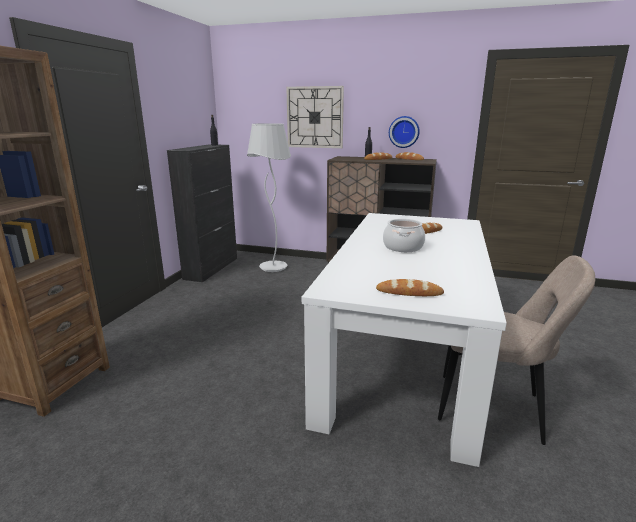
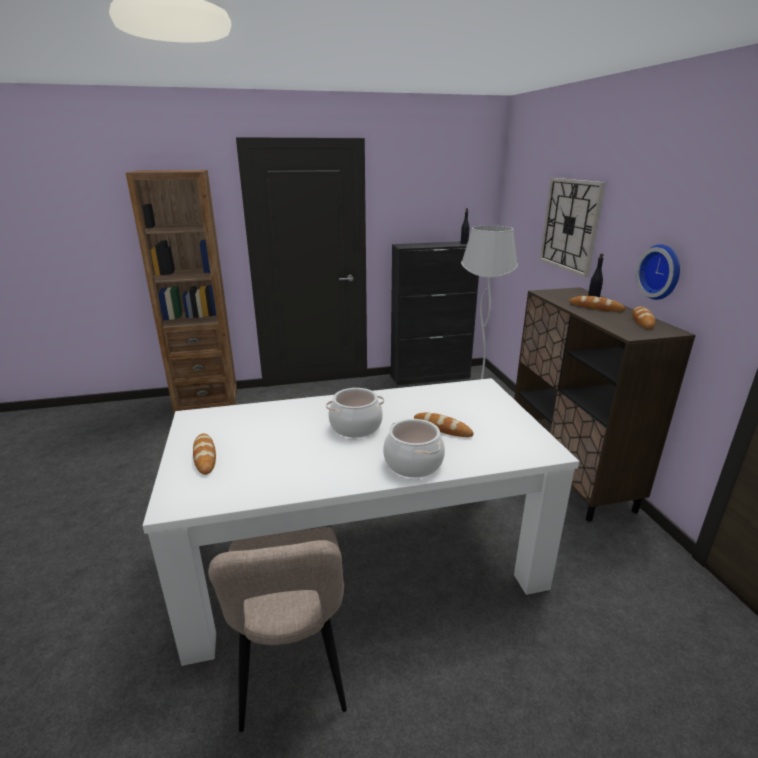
camera: 60 degrees right, 5 degrees up
none -> cooking pot [383,419,445,478]

